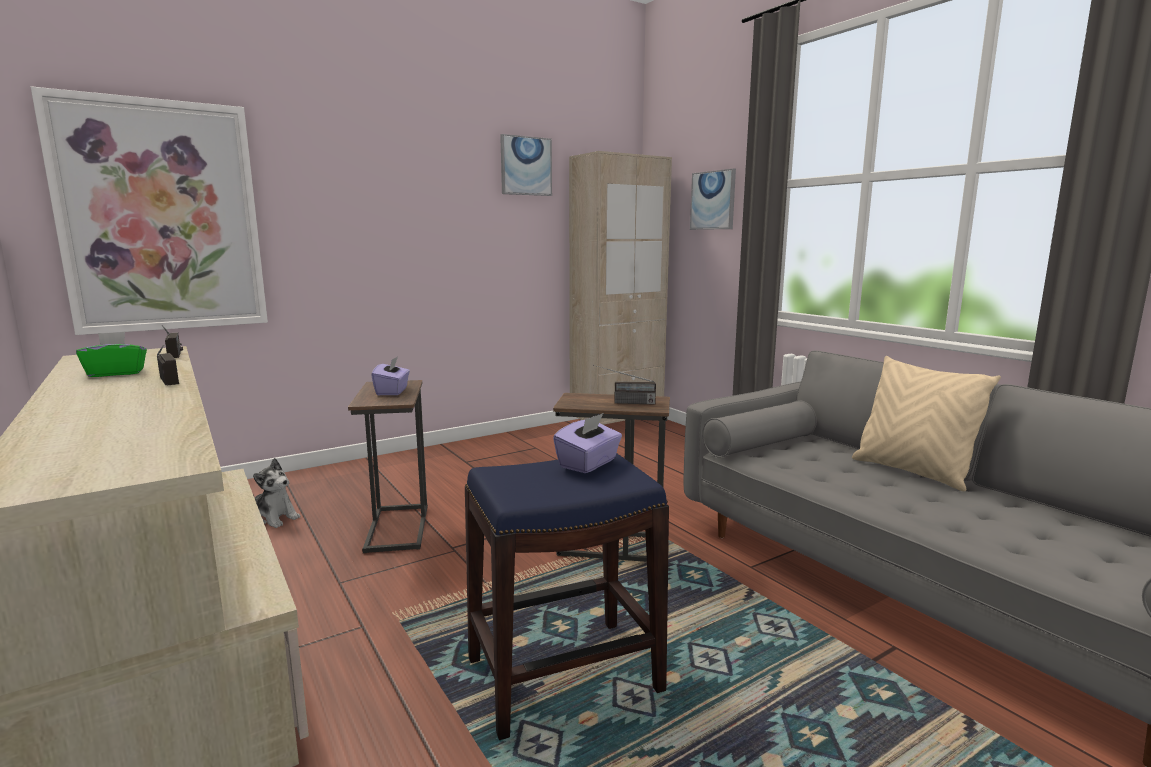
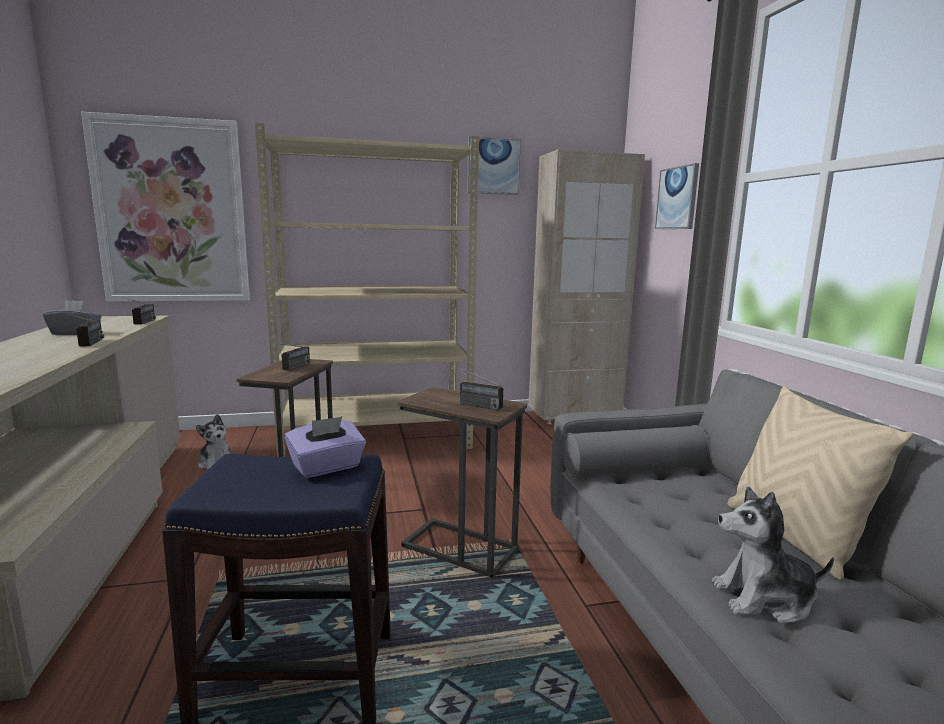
camera: 20 degrees right, 0 degrees up
green tissue box [76,332,147,377] -> grey tissue box [43,300,102,335]
purple tissue box [371,356,410,395] -> radio [268,342,310,371]
none -> beige bookcase [255,123,479,457]
none -> plush toy [712,486,834,624]

